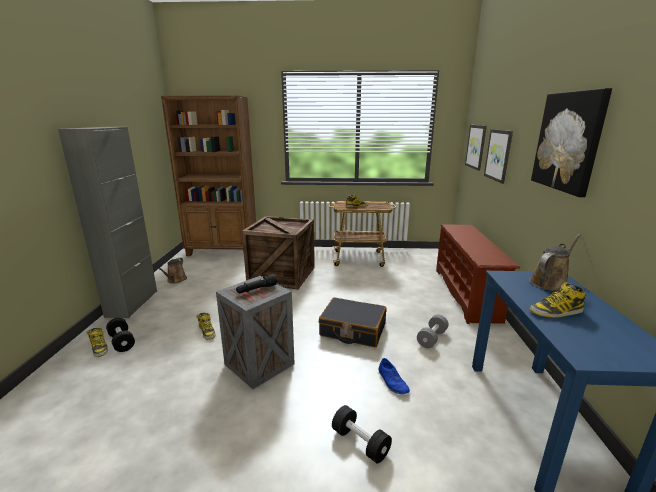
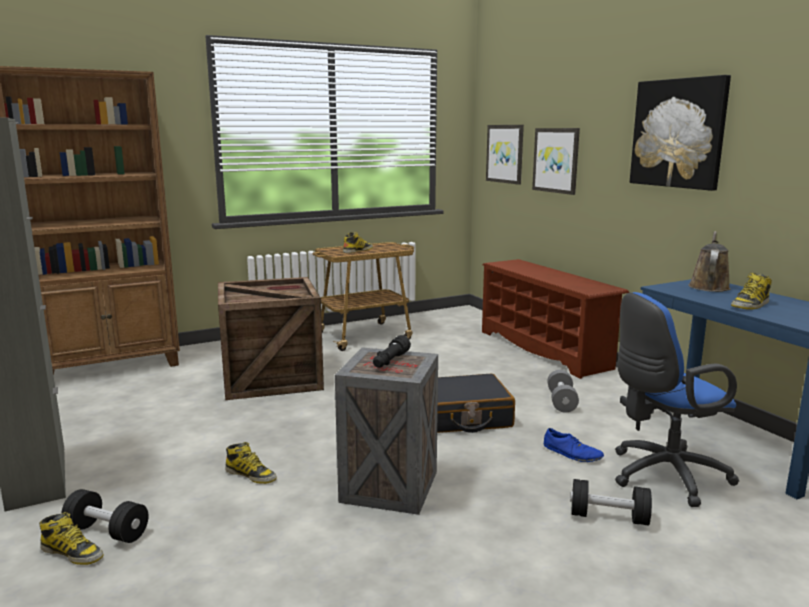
camera: 30 degrees left, 5 degrees down
brown watering can [158,258,187,284] -> none
none -> blue office chair [615,292,739,507]

